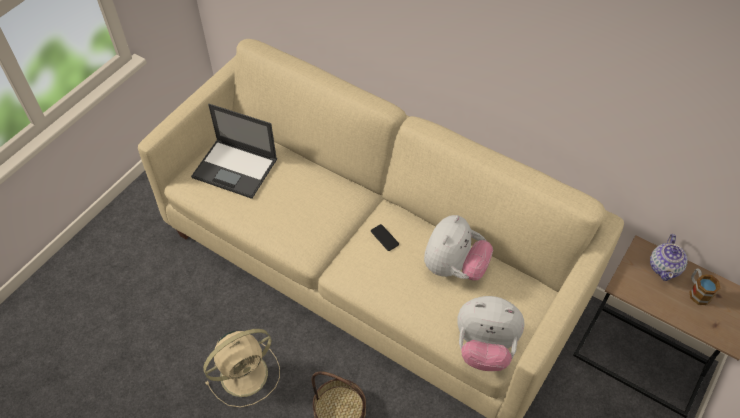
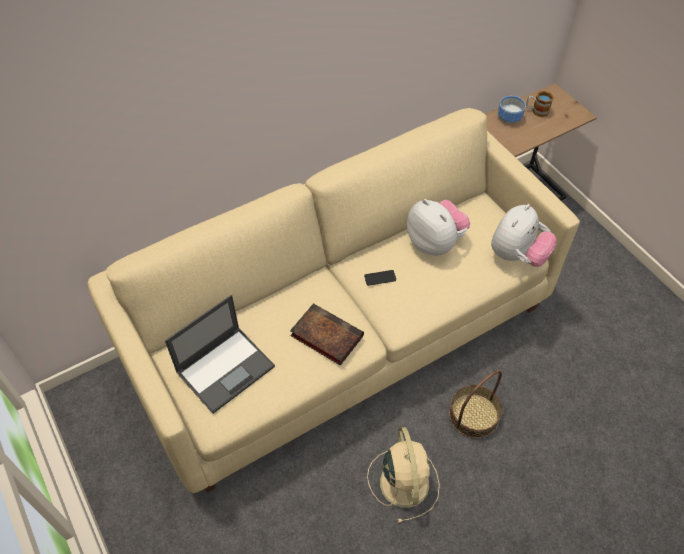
camera: 65 degrees left, 0 degrees up
teapot [650,234,688,281] -> bowl [498,96,526,123]
none -> book [290,303,364,366]

